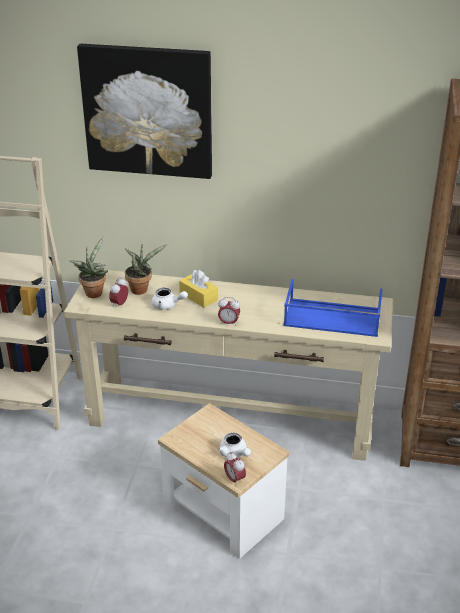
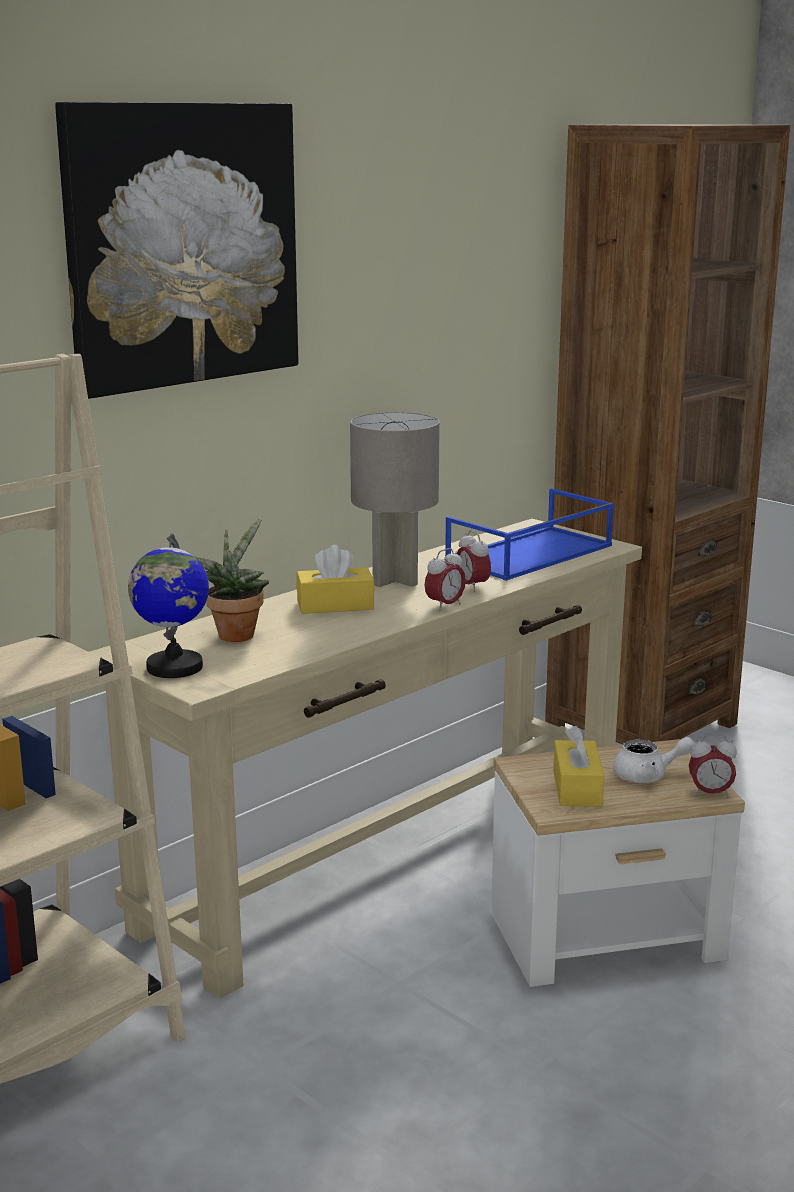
camera: 55 degrees left, 15 degrees down
potted plant [69,237,108,298] -> globe [128,534,209,678]
alarm clock [109,278,128,306] -> alarm clock moved to [455,530,491,592]
white teapot [152,288,188,310] -> none
none -> grey table lamp [350,412,440,587]
none -> yellow tissue box [553,726,604,806]

